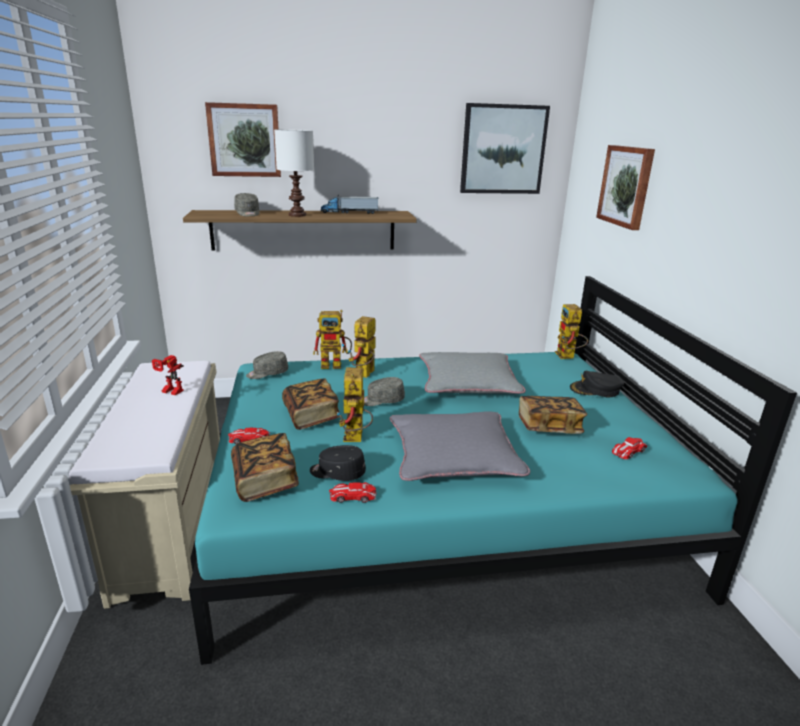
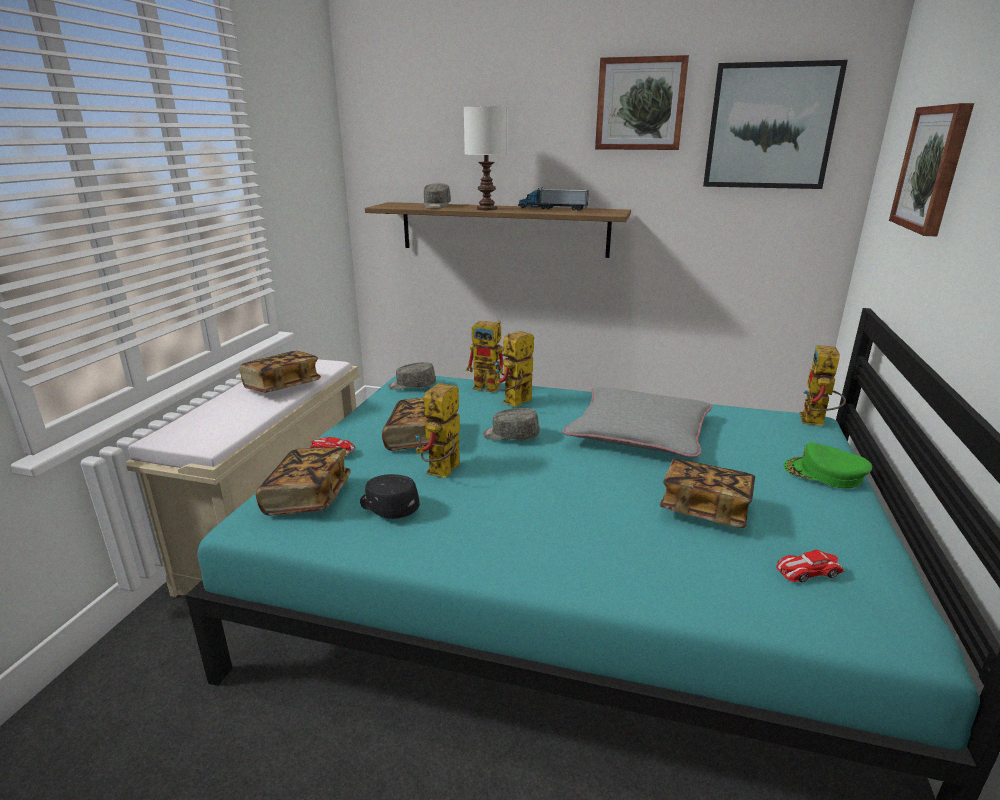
camera: 25 degrees right, 0 degrees up
toy robot [152,355,184,395] -> book [239,351,321,393]
picture [205,102,281,177] -> picture moved to [595,55,689,150]
toy car [329,482,377,503] -> none
grey pillow [390,411,530,481] -> none
black cap [570,371,624,398] -> green cap [783,442,872,488]

